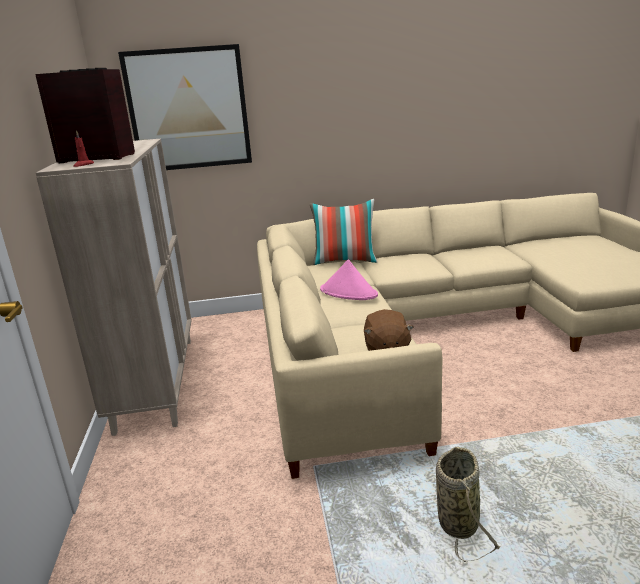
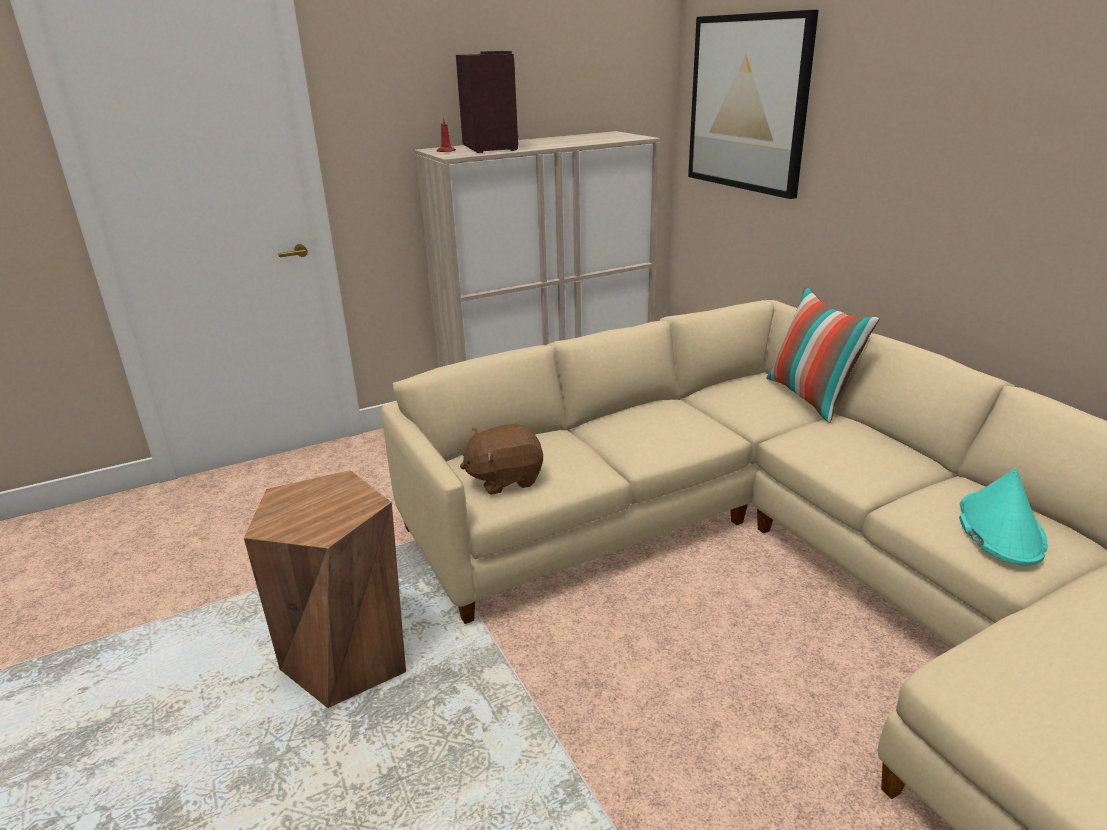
camera: 70 degrees right, 5 degrees up
pink hat [320,259,378,300] -> none
basket [436,447,501,562] -> brown stool [244,470,406,708]
none -> turquoise hat [959,468,1048,565]

